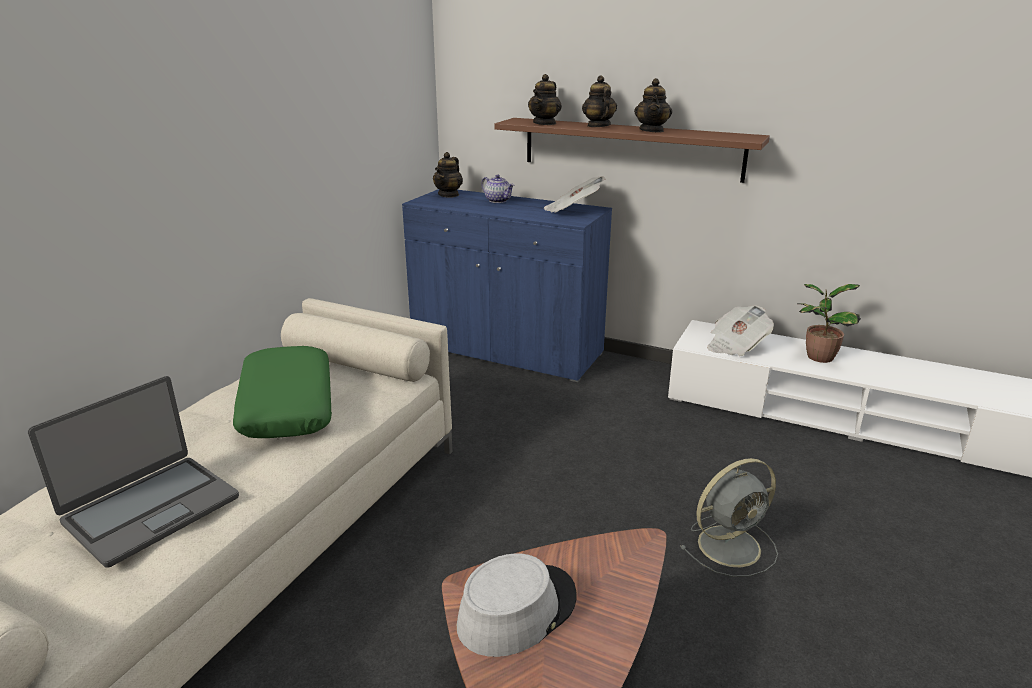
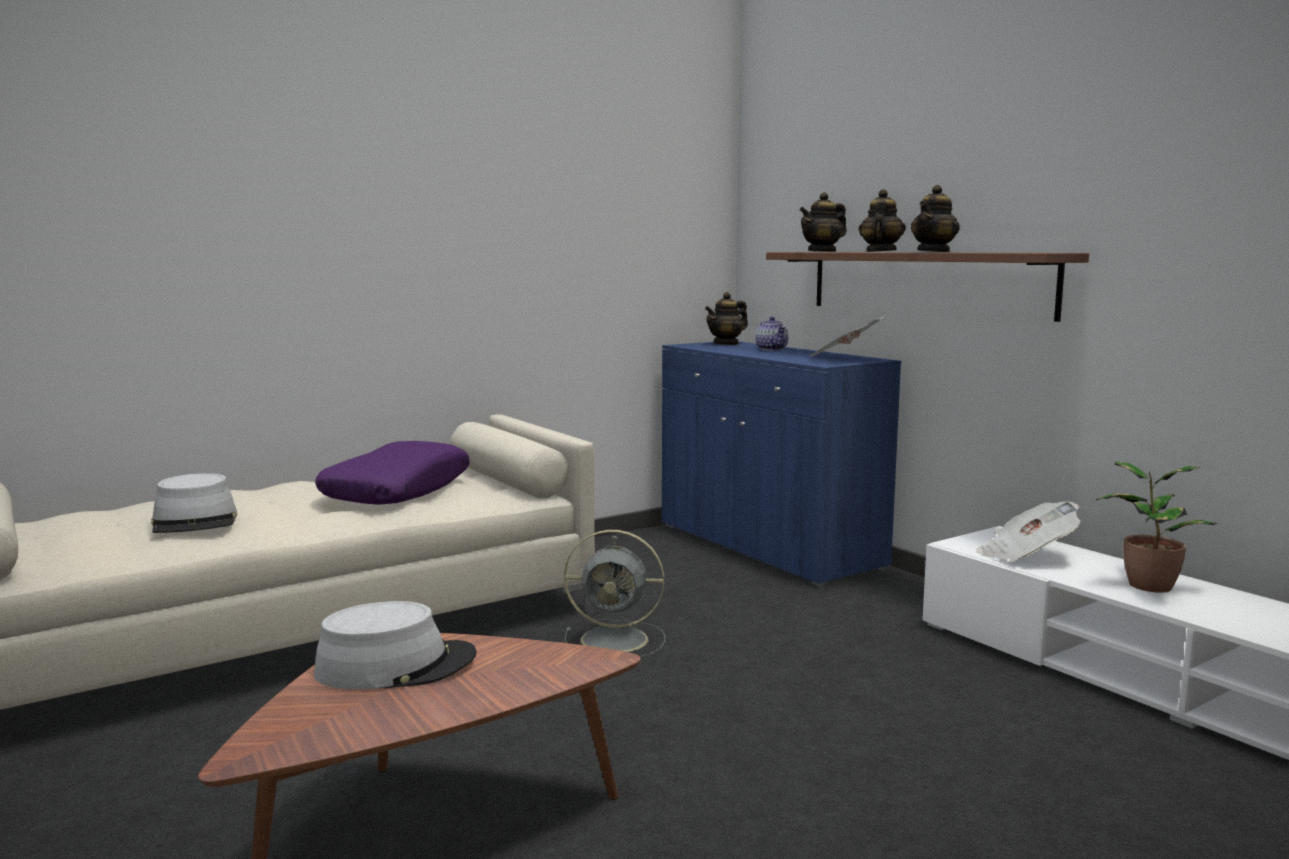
camera: 30 degrees right, 15 degrees down
laptop [28,376,239,568] -> grey hat [151,473,238,533]
green pillow [233,346,332,438] -> purple pillow [315,441,470,505]
grey fan [680,458,778,577] -> grey fan moved to [564,530,665,657]

